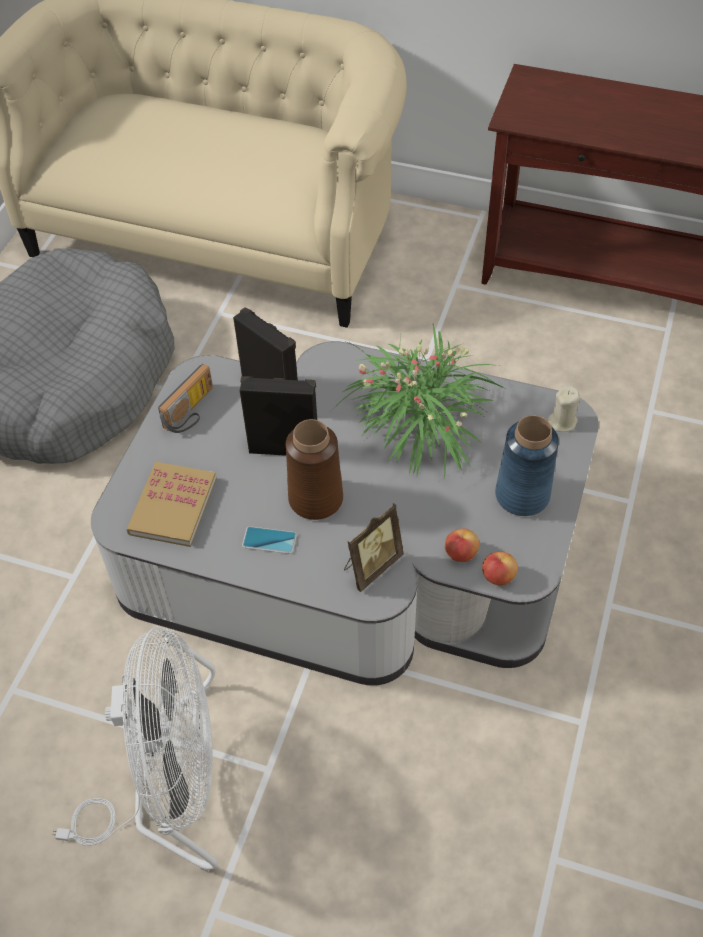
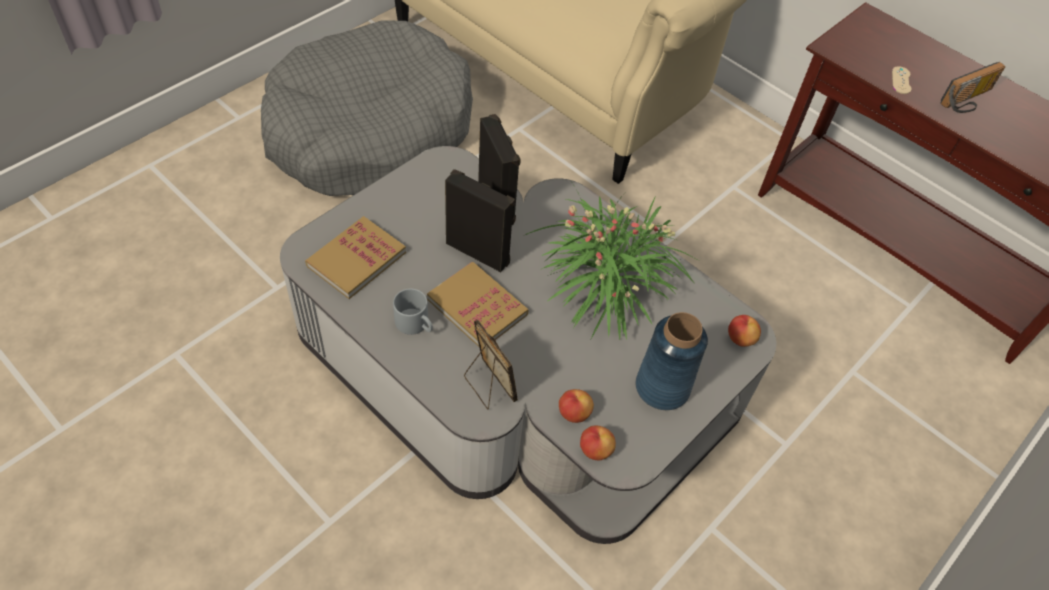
camera: 20 degrees right, 0 degrees up
white fan [52,627,218,872] -> none
radio [158,364,213,433] -> radio moved to [940,62,1005,113]
phone [242,526,297,554] -> grey mug [393,289,433,335]
brown vase [286,419,343,520] -> book [427,262,529,347]
picture frame [344,503,403,592] -> picture frame turned 105 degrees counterclockwise [464,320,518,410]
beige candle [548,386,580,432] -> apple [728,315,761,347]
none -> beige game controller [892,66,911,94]

